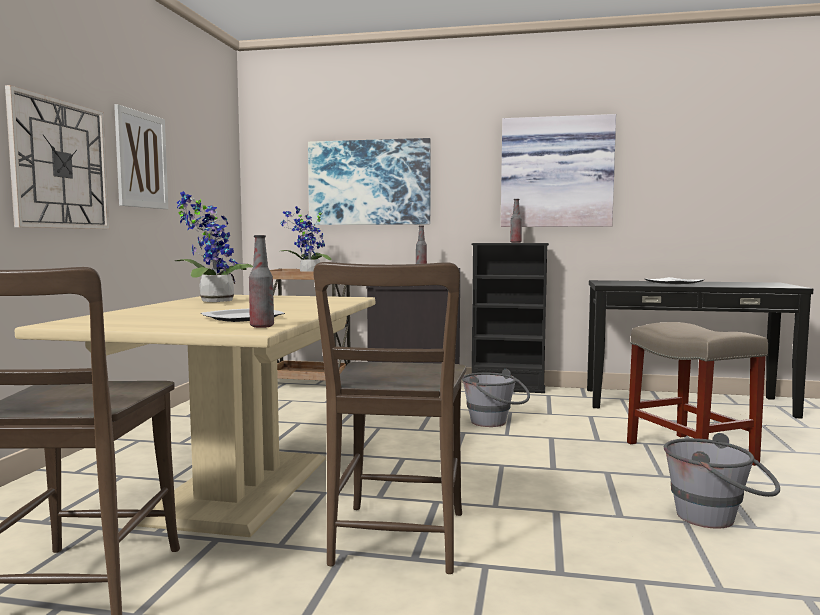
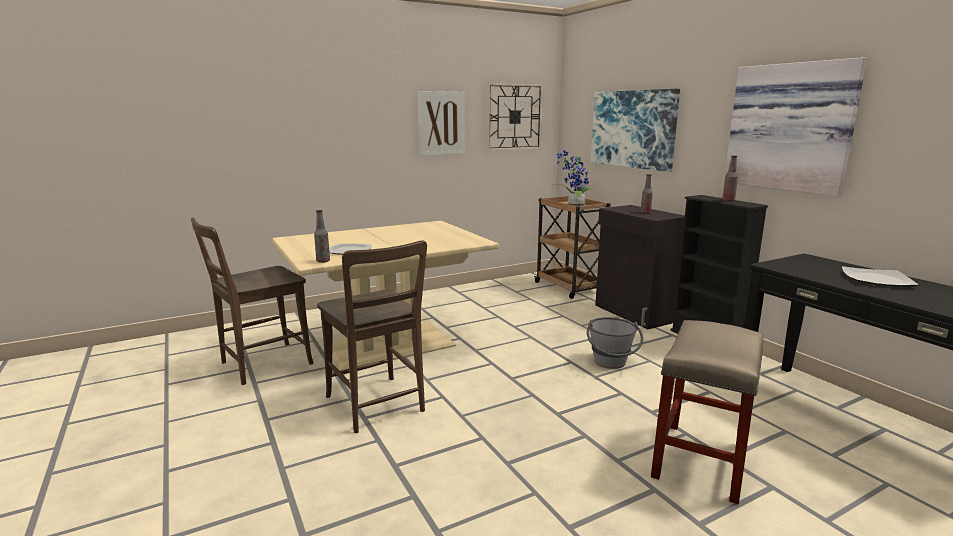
camera: 50 degrees right, 10 degrees up
wall clock [5,85,110,229] -> wall clock moved to [486,82,543,151]
potted plant [175,191,253,302] -> none
brown chair [314,262,466,574] -> brown chair turned 90 degrees counterclockwise [317,241,427,433]
grey bucket [664,433,780,529] -> none

